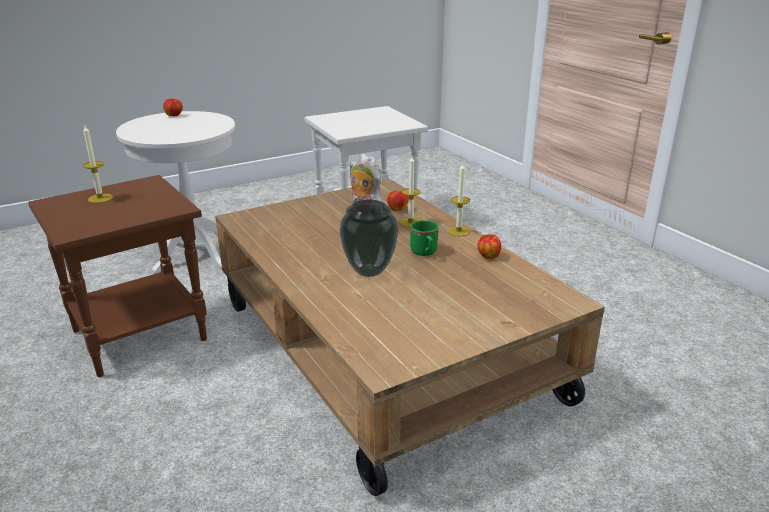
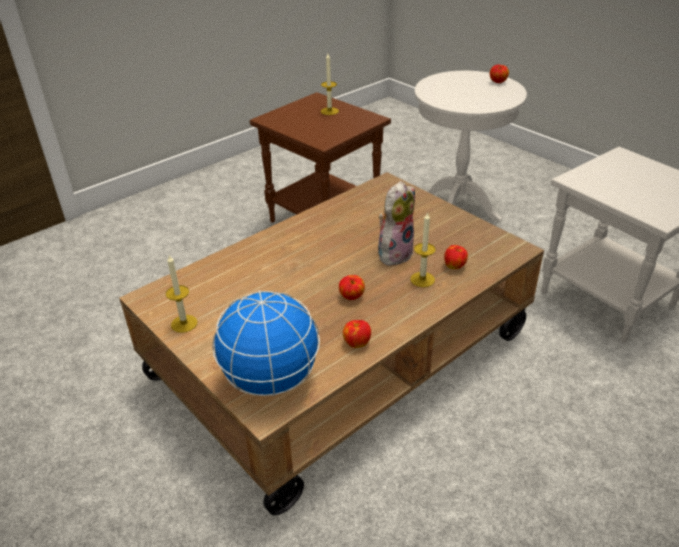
camera: 80 degrees right, 10 degrees up
vase [340,200,398,277] -> none
green mug [410,220,439,256] -> apple [339,275,365,300]
candle [448,163,470,236] -> candle moved to [166,255,198,333]
none -> globe [212,290,320,396]

